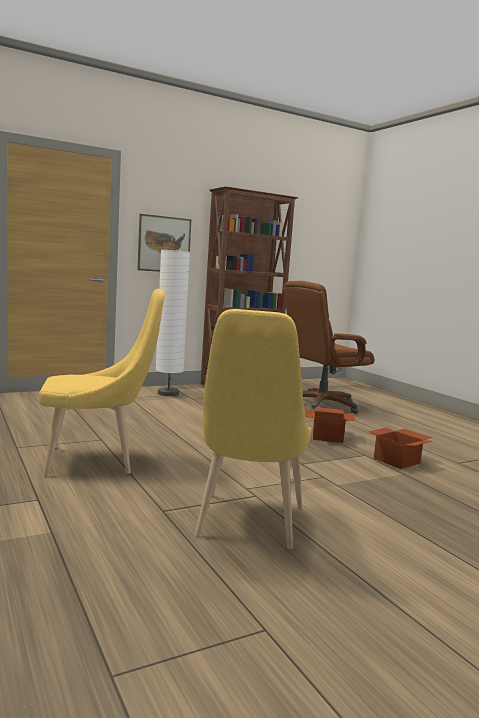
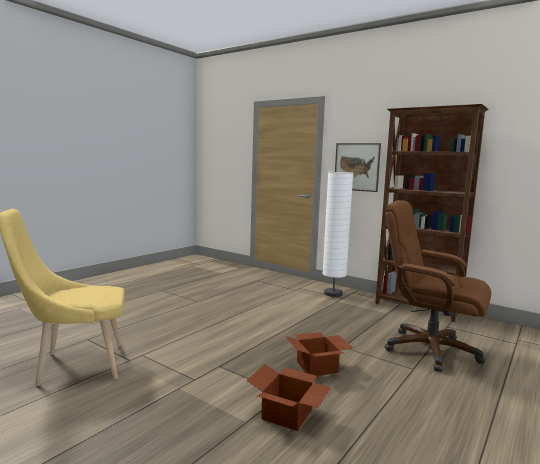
camera: 65 degrees right, 0 degrees up
yellow chair [39,289,165,477] -> none

